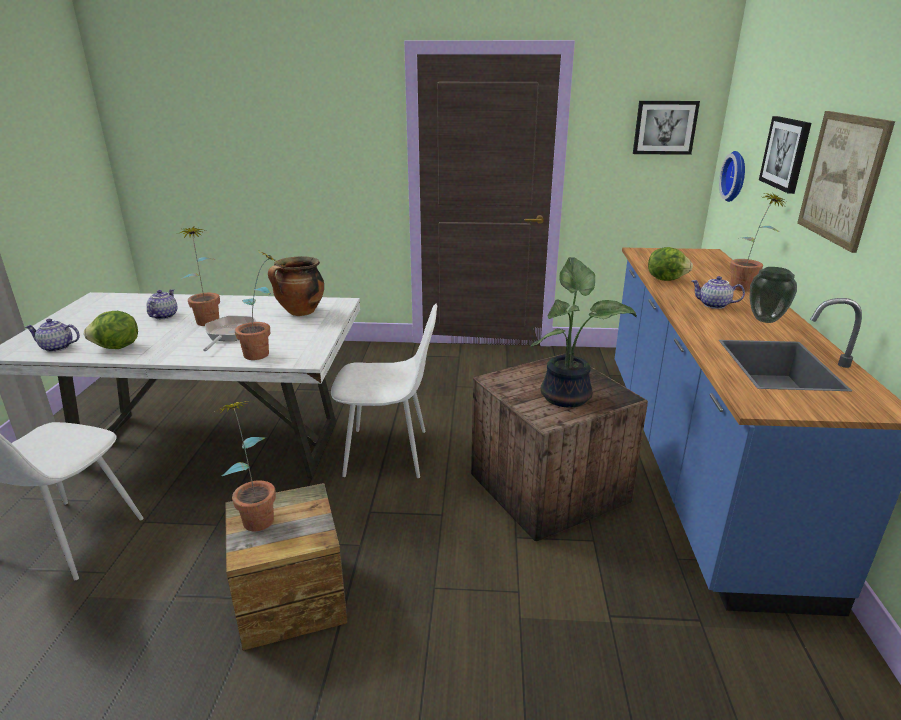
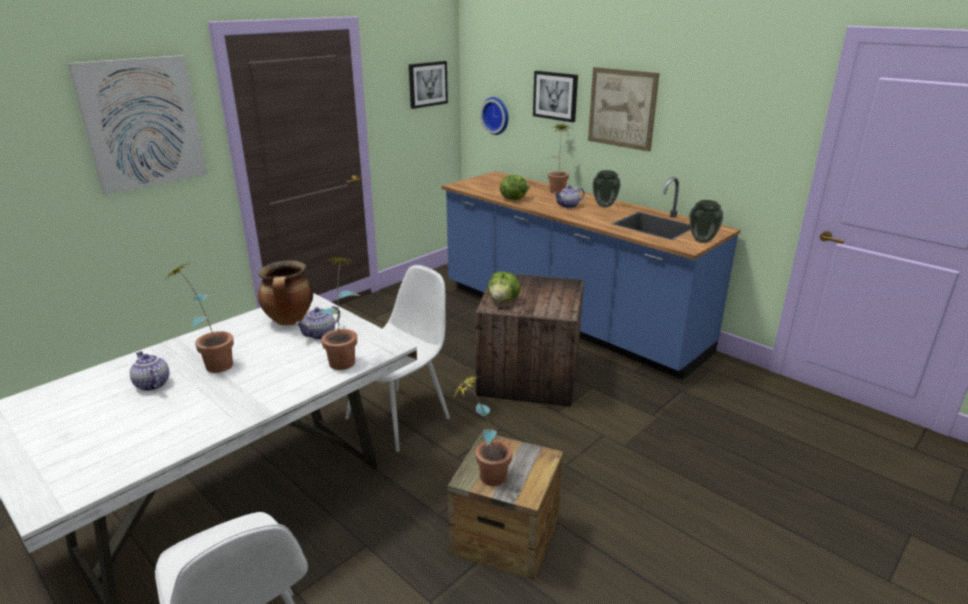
camera: 50 degrees left, 0 degrees up
teapot [25,319,80,352] -> teapot moved to [295,306,340,340]
lettuce [84,311,138,349] -> lettuce moved to [488,272,520,302]
frying pan [203,316,256,351] -> none
potted plant [530,257,637,407] -> none
none -> picture [68,55,207,195]
none -> vase [690,200,723,243]

